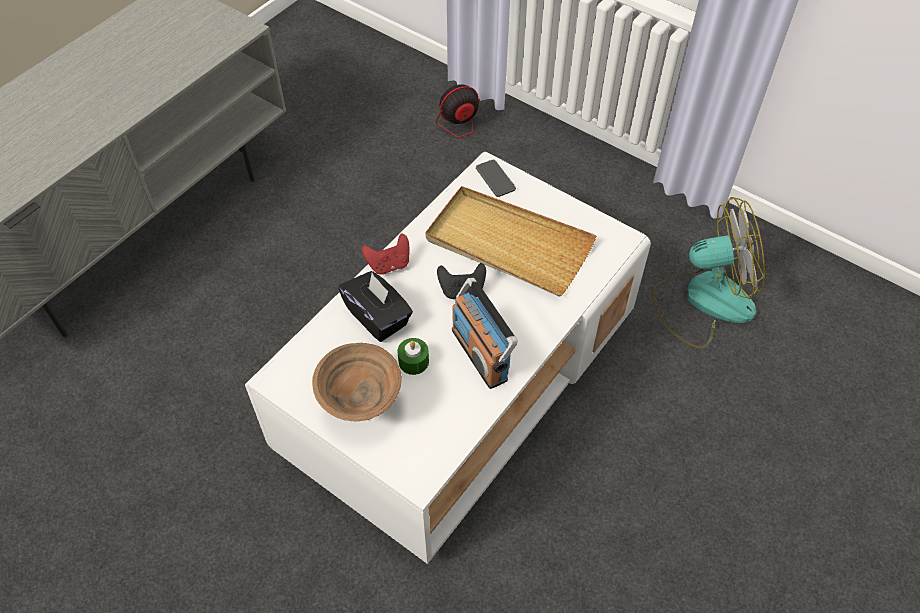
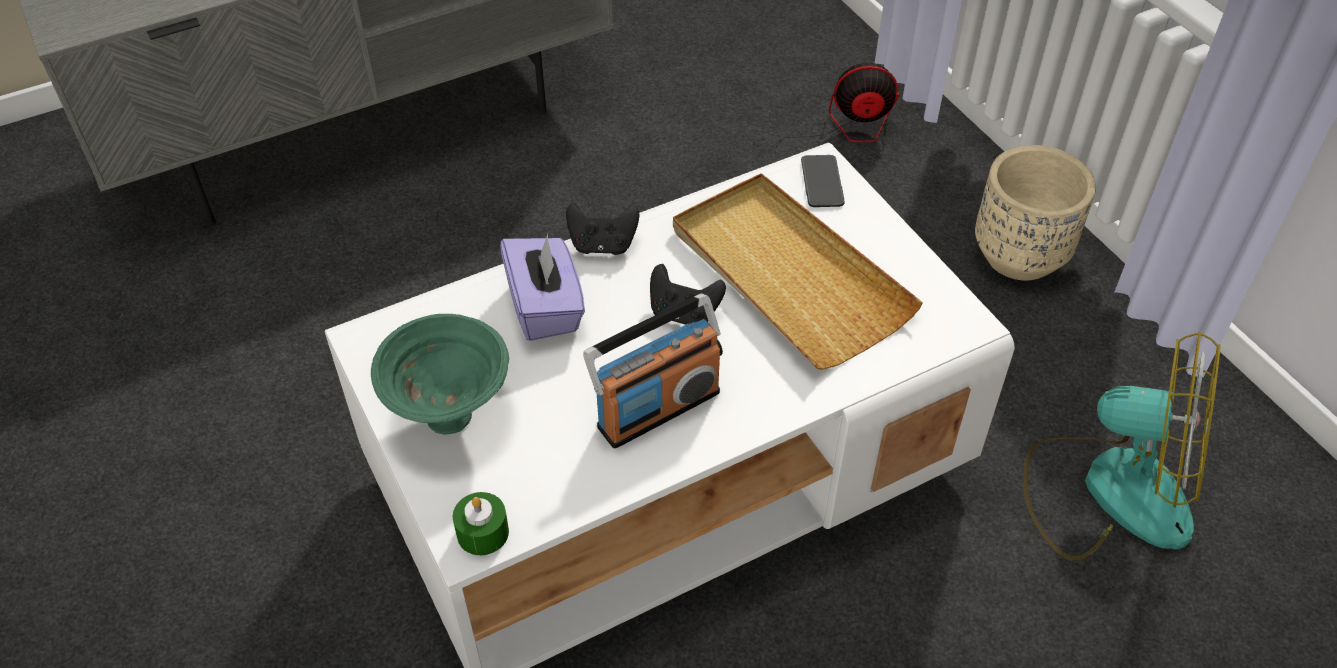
camera: 25 degrees right, 5 degrees down
brown bowl [312,343,402,421] -> green bowl [371,314,509,435]
black tissue box [338,271,413,342] -> purple tissue box [500,234,585,341]
red game controller [362,234,409,275] -> black game controller [566,203,639,255]
green candle [398,338,429,375] -> green candle moved to [453,492,509,555]
radio [452,278,518,389] -> radio turned 120 degrees counterclockwise [583,293,723,449]
none -> beige planter [975,145,1096,281]

